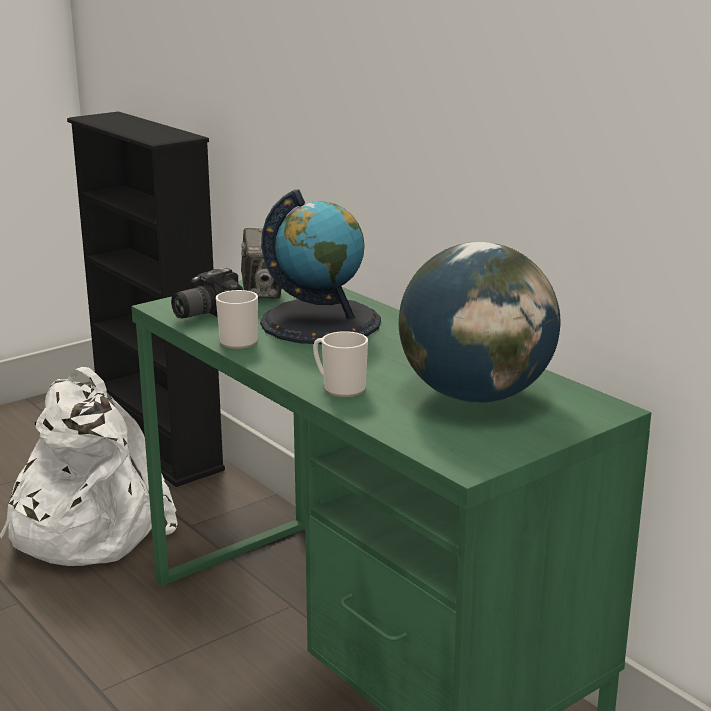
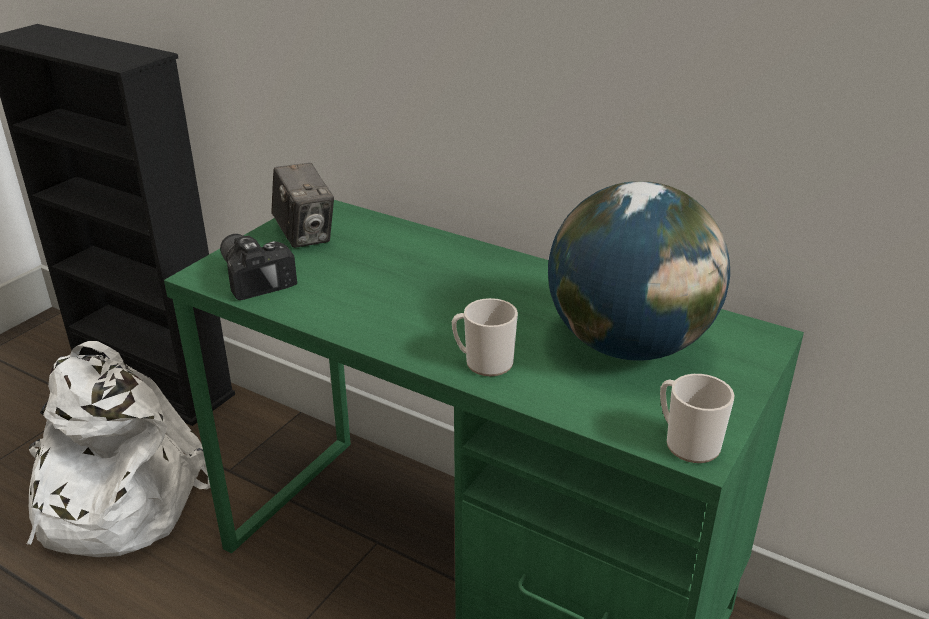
camera: 20 degrees left, 10 degrees up
camera [171,267,243,319] -> camera turned 120 degrees clockwise [220,234,297,300]
mug [216,290,258,349] -> mug moved to [660,374,734,463]
globe [260,189,381,344] -> none

